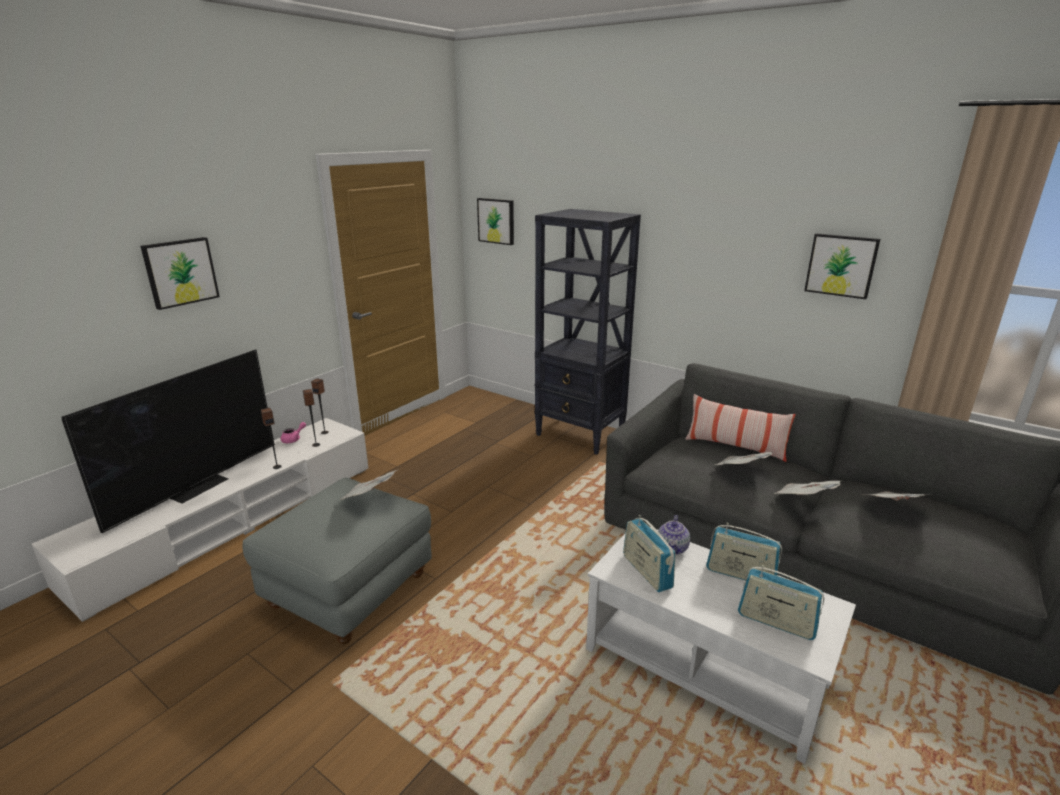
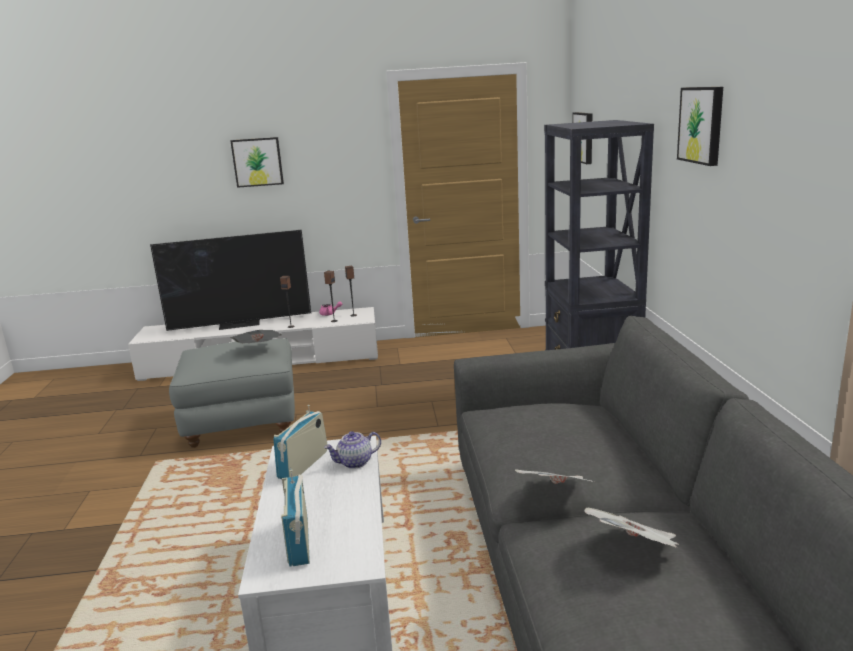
camera: 50 degrees right, 5 degrees down
pillow [685,394,796,462] -> none
radio [706,523,782,581] -> none
newspaper [715,452,772,465] -> none
picture [804,233,880,299] -> picture moved to [677,87,723,166]

